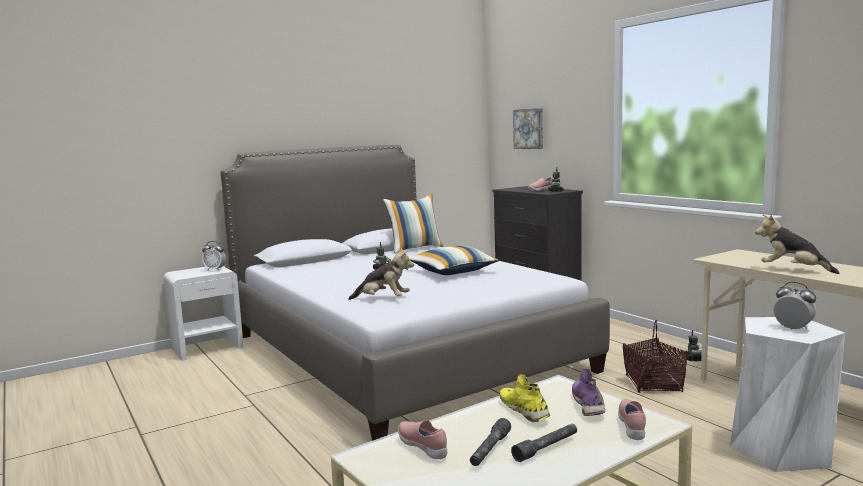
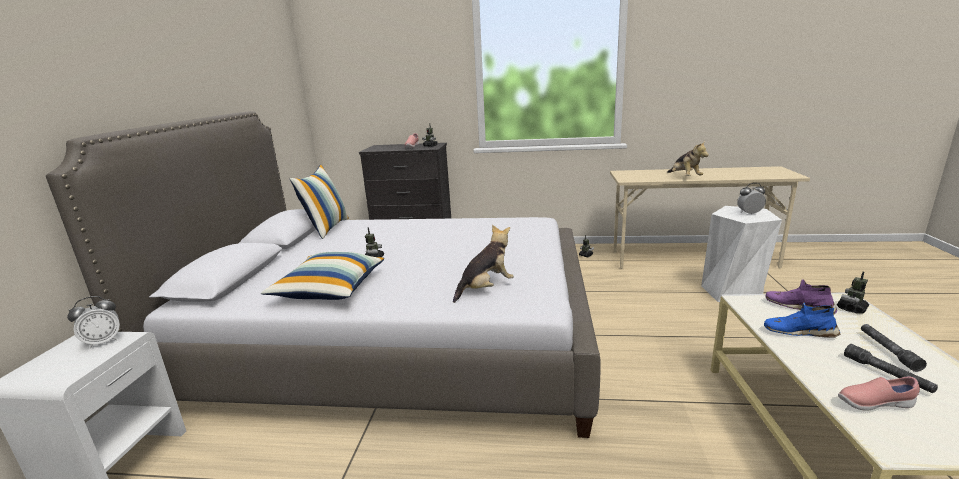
camera: 50 degrees left, 10 degrees up
pillow [409,245,499,275] -> pillow moved to [261,252,384,300]
yellow shoe [500,374,550,422] -> blue shoe [764,302,841,338]
picture [513,108,543,149] -> none
pink shoe [618,399,646,440] -> toy robot [837,272,869,314]
basket [623,320,687,393] -> none
plush toy [755,215,839,274] -> plush toy turned 90 degrees counterclockwise [667,141,709,176]

